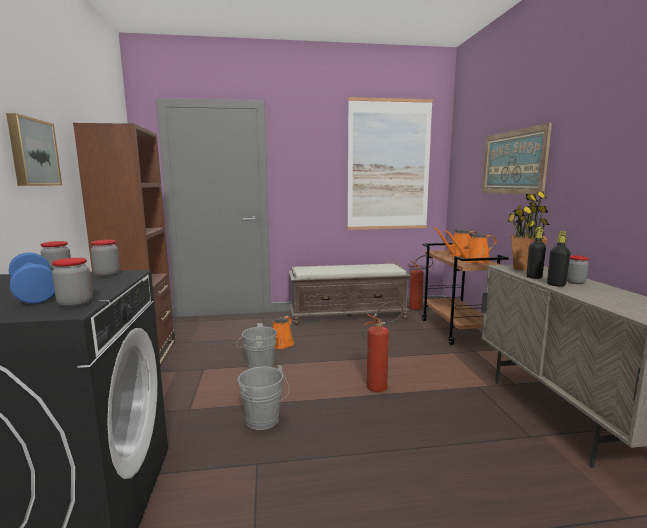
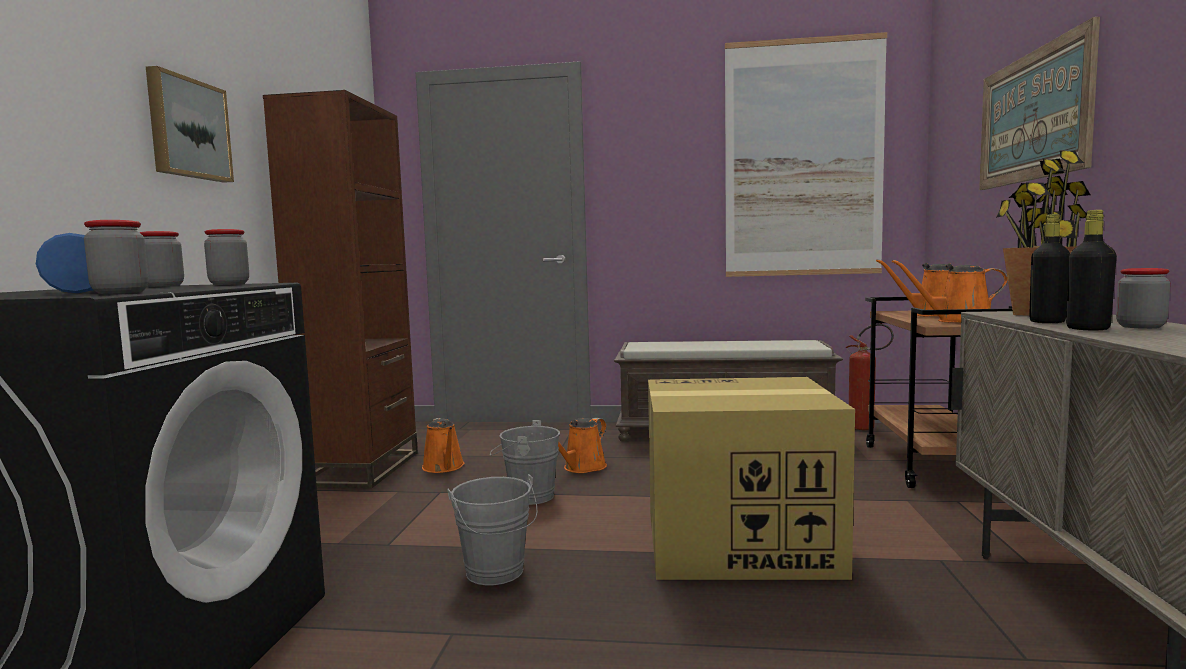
camera: 15 degrees right, 5 degrees down
fire extinguisher [364,301,404,392] -> cardboard box [648,377,855,580]
none -> orange watering can [422,418,464,473]

